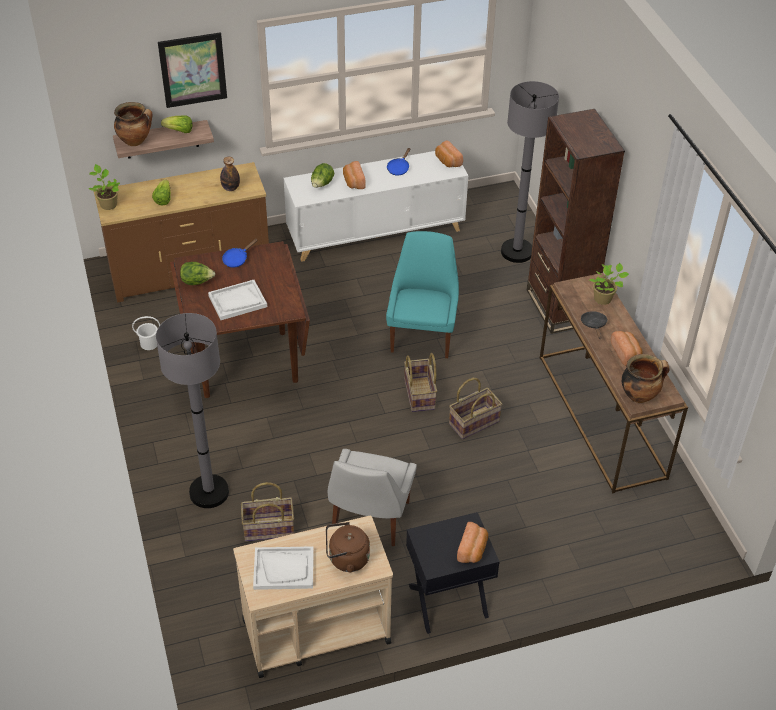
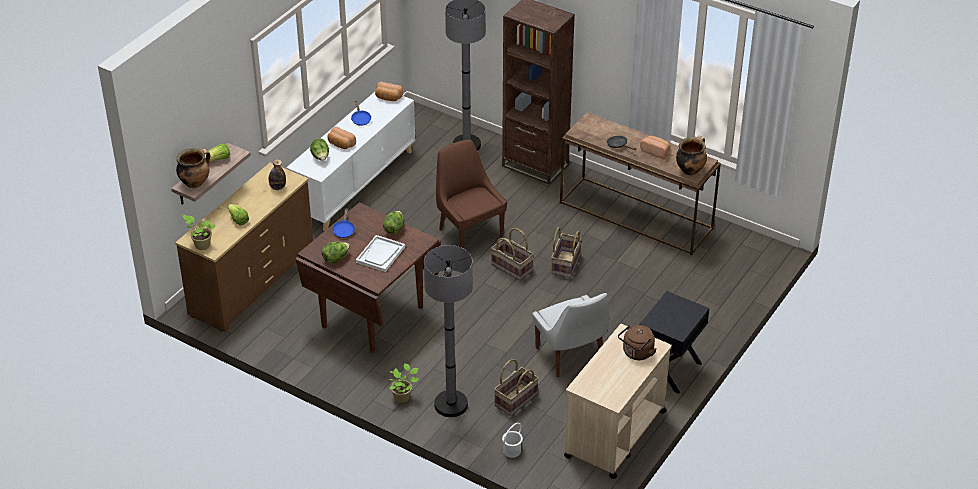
camera: 40 degrees left, 5 degrees down
white bucket [132,316,160,350] -> white bucket moved to [502,423,523,458]
picture [158,32,227,108] -> none
white tray [253,546,314,590] -> none
turquoise chair [386,231,459,358] -> brown chair [436,139,507,249]
bread [457,522,488,563] -> none
potted plant [589,263,629,305] -> potted plant moved to [389,363,419,403]
none -> lettuce [383,211,404,234]

